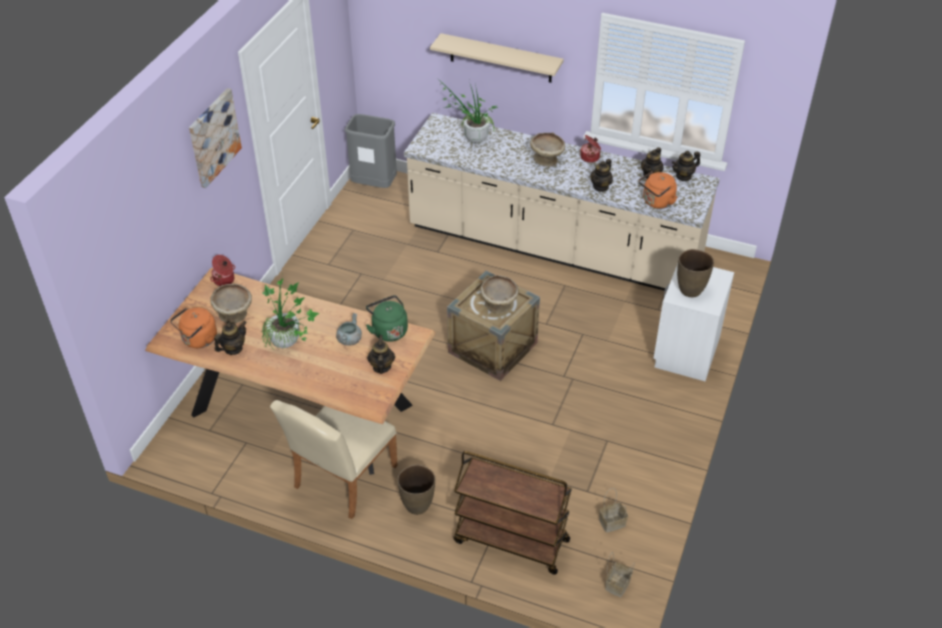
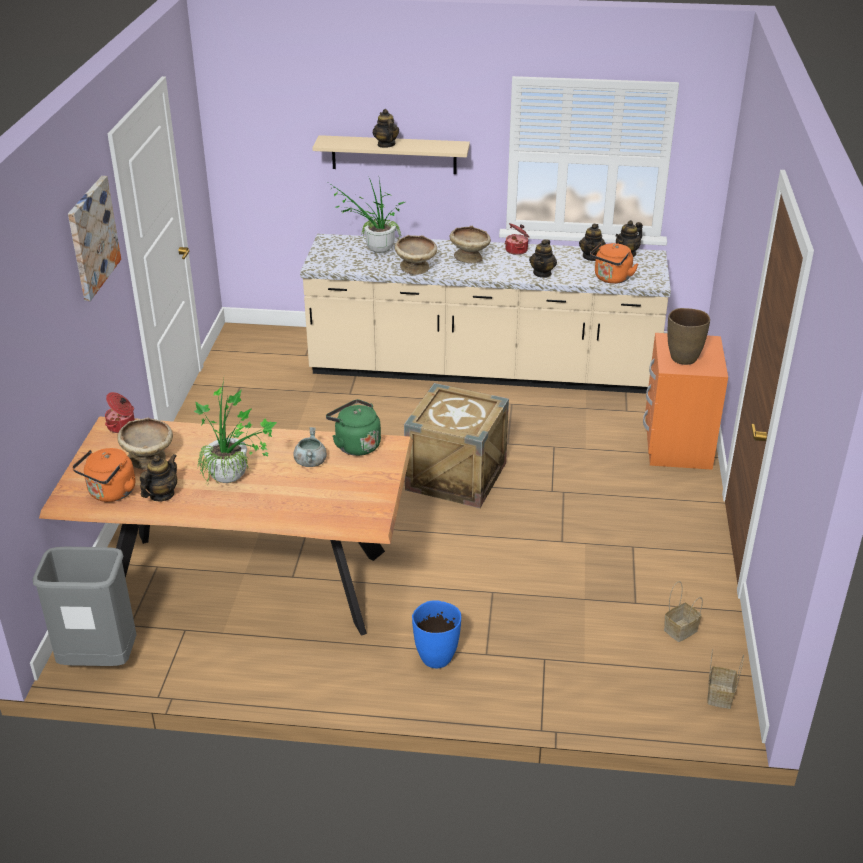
camera: 15 degrees left, 10 degrees down
beige chair [270,400,398,519] -> none
grey trash can [345,114,397,188] -> grey trash can moved to [33,547,137,666]
teapot [367,335,395,374] -> teapot moved to [373,109,399,148]
brown vase [398,465,435,515] -> blue vase [412,600,461,668]
brown cart [453,451,572,575] -> none
beige bowl [480,275,519,313] -> beige bowl moved to [395,235,437,275]
white nightstand [653,264,734,381] -> orange nightstand [643,333,728,470]

